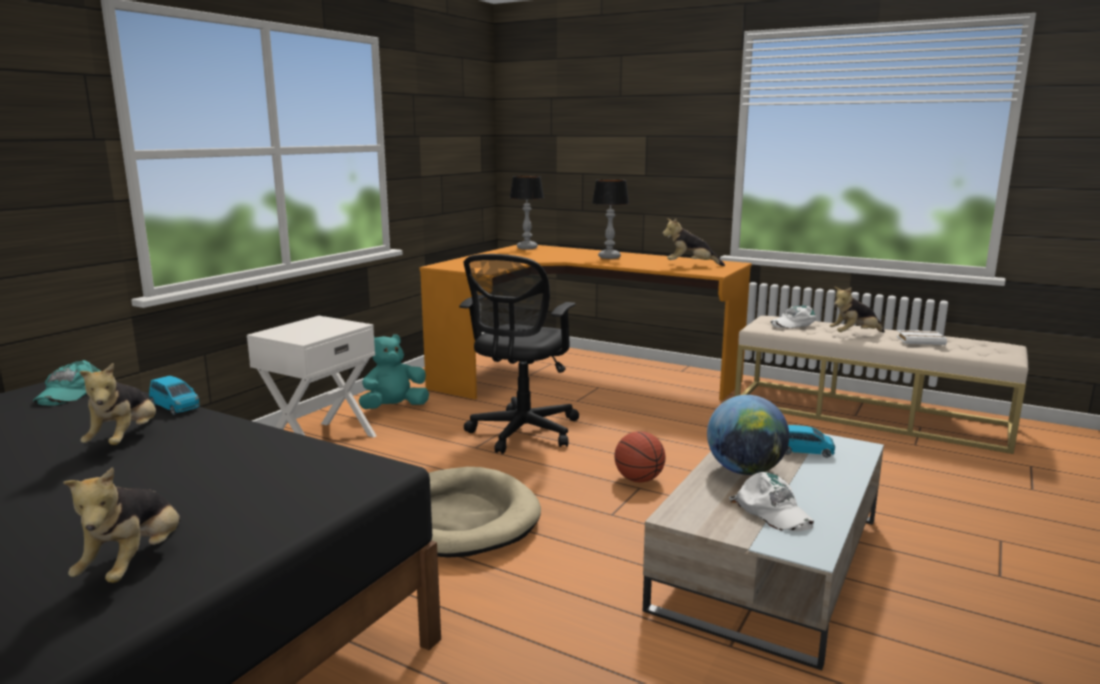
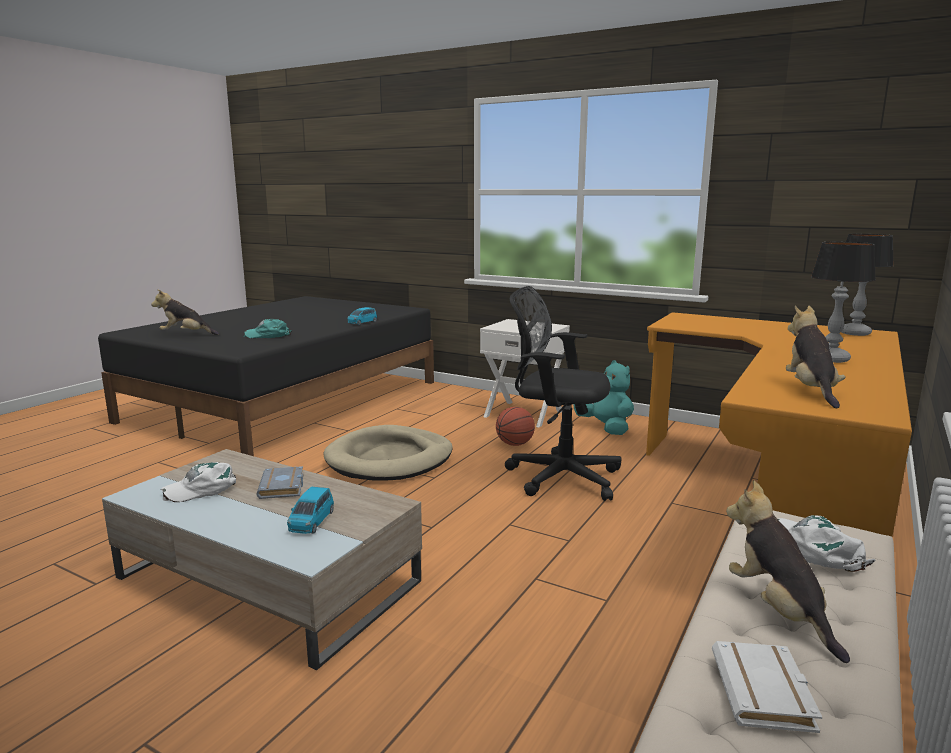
camera: 90 degrees right, 0 degrees up
turquoise cap [33,360,100,406] -> turquoise cap moved to [244,319,292,338]
plush toy [79,363,156,445] -> none
basketball [615,431,666,483] -> basketball moved to [496,407,535,446]
globe [707,395,789,475] -> grey book [256,466,304,499]

